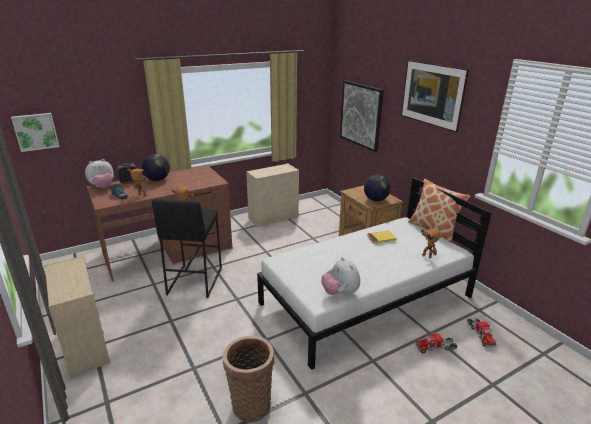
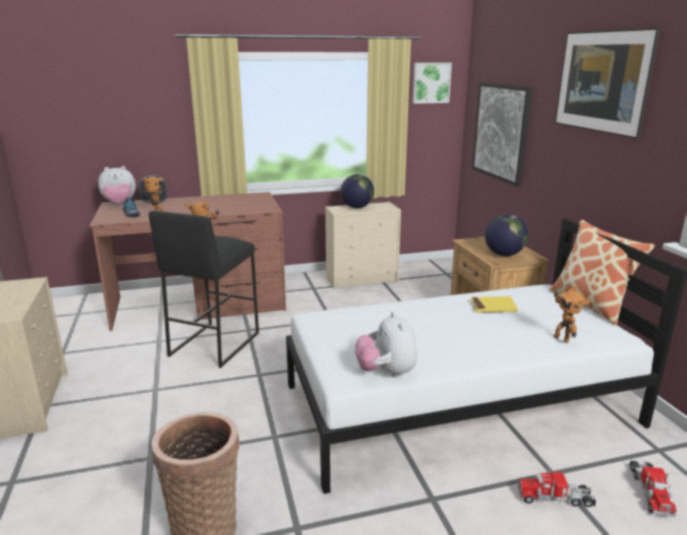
camera: 15 degrees right, 5 degrees down
picture [11,113,60,152] -> picture moved to [412,63,452,104]
globe [142,154,170,181] -> globe moved to [340,174,374,208]

